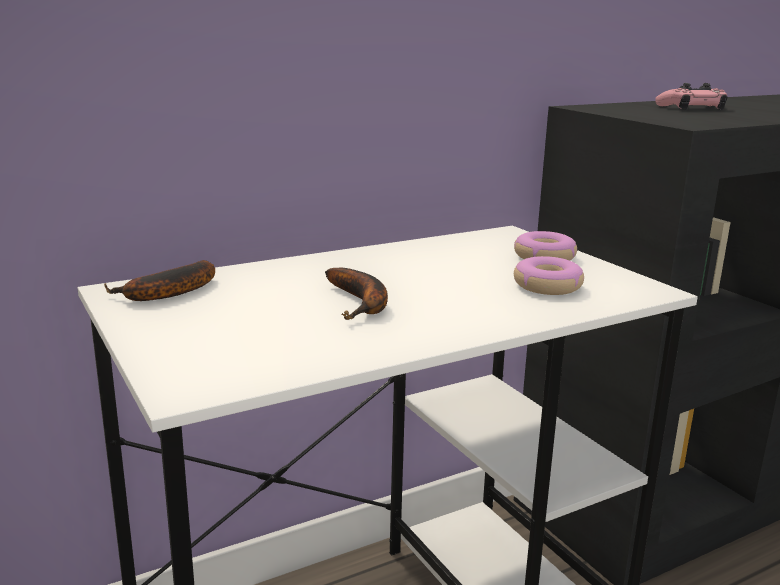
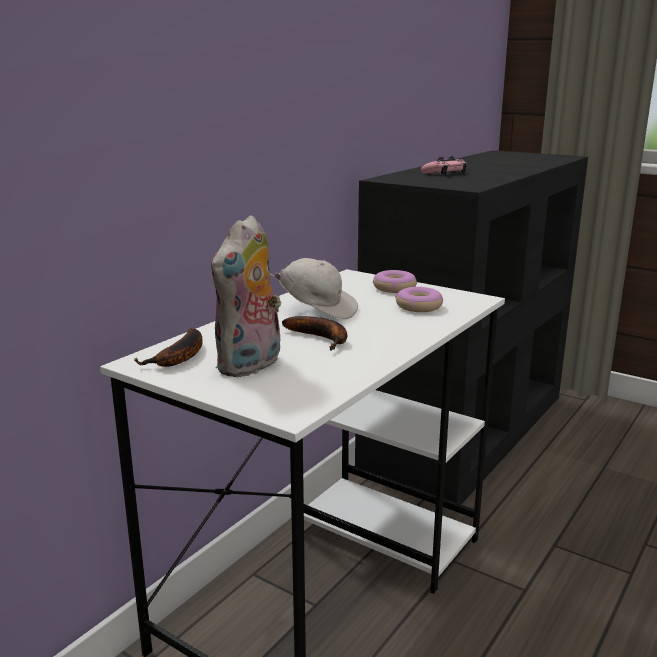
camera: 25 degrees left, 0 degrees up
none -> plush toy [211,215,281,378]
none -> white cap [269,258,358,319]

